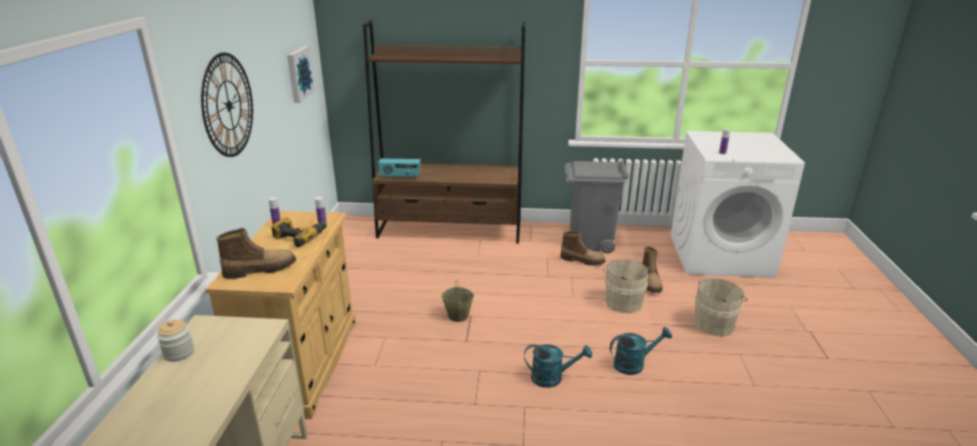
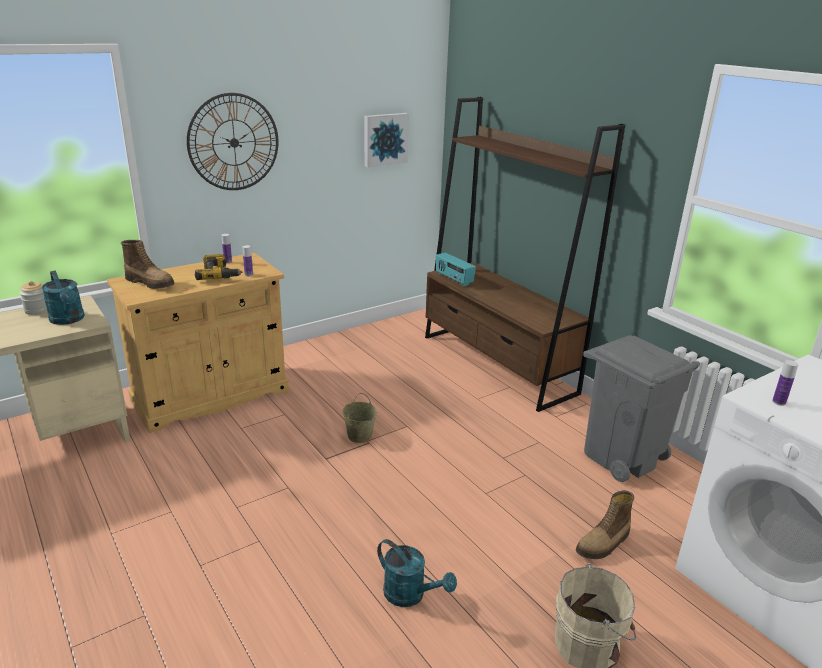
camera: 50 degrees right, 0 degrees up
turquoise watering can [524,344,592,388] -> turquoise watering can moved to [42,271,85,325]
boot [560,231,606,266] -> none
beige bucket [603,259,650,313] -> none

